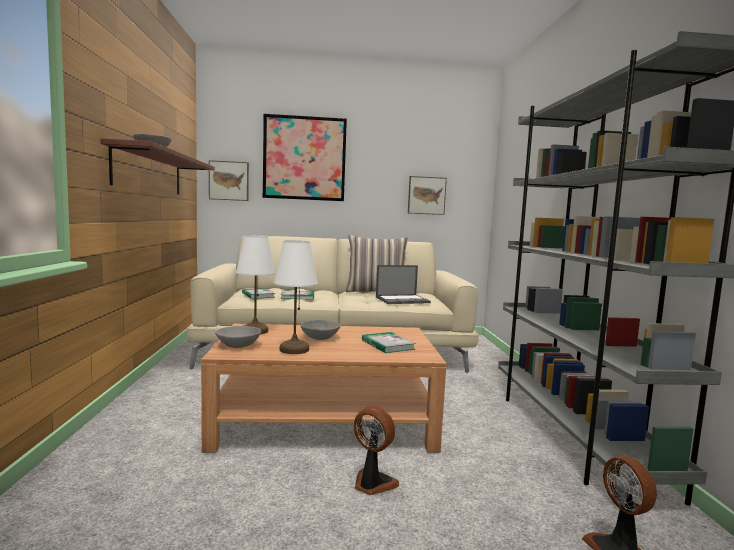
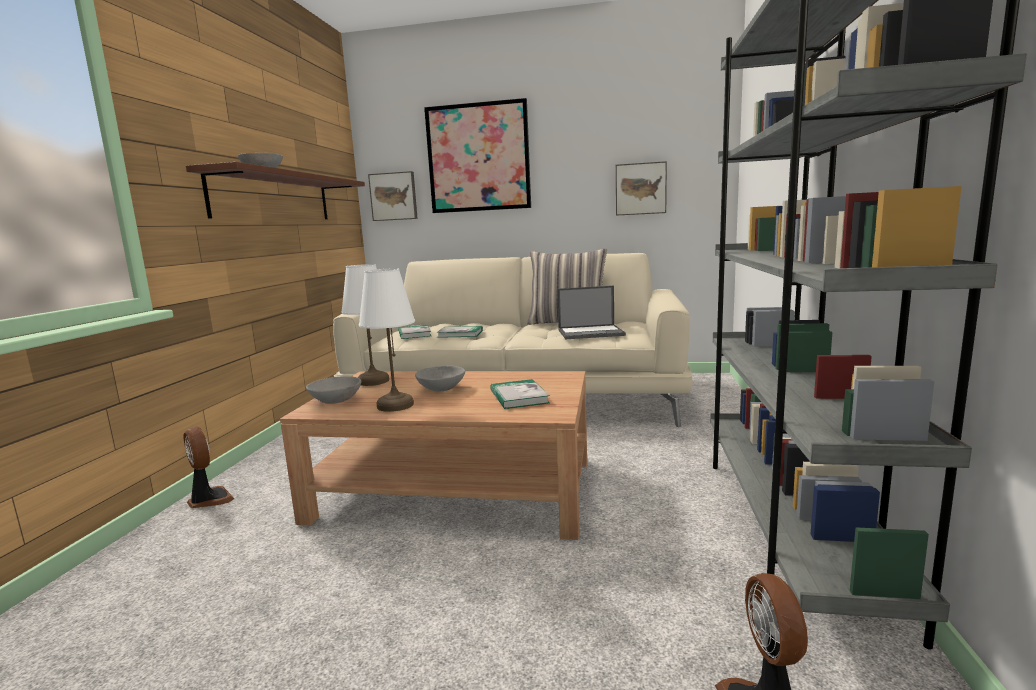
camera: 15 degrees right, 5 degrees up
fan [354,406,399,495] -> fan moved to [184,427,235,508]

